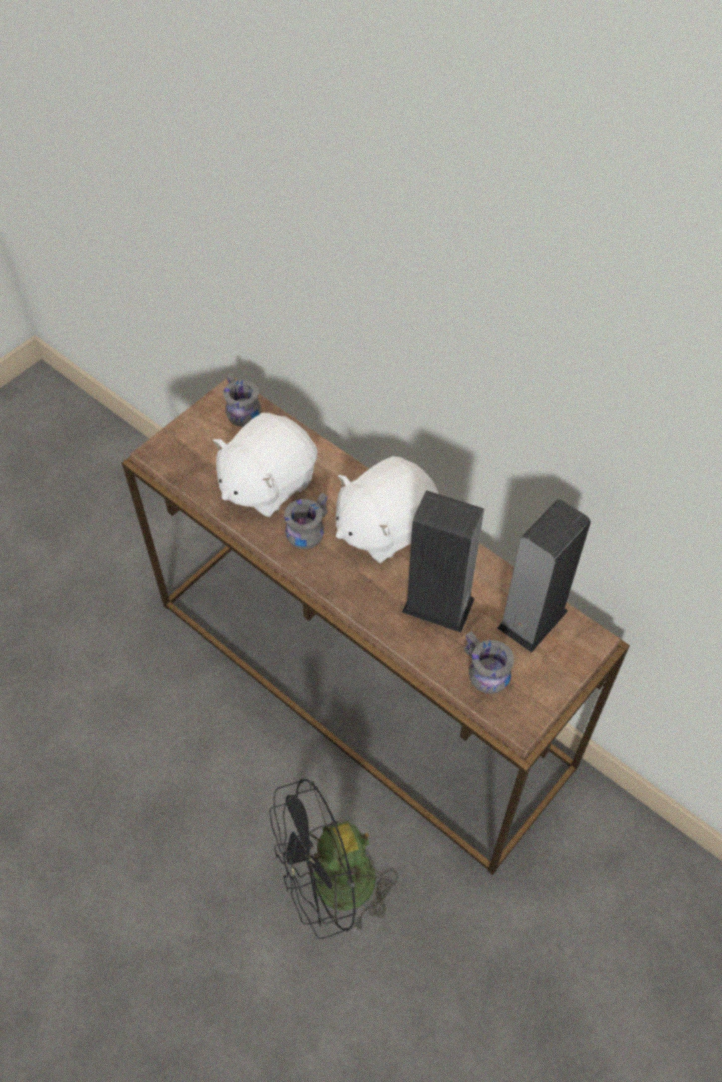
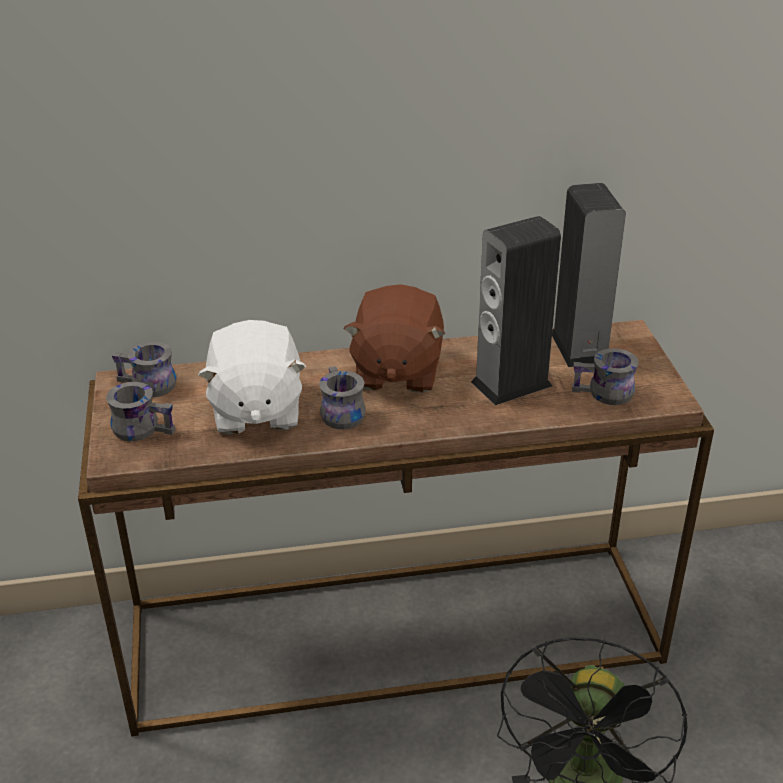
camera: 50 degrees left, 20 degrees down
white plush toy [336,456,439,563] -> brown plush toy [344,284,445,393]
none -> grey mug [106,382,176,441]

